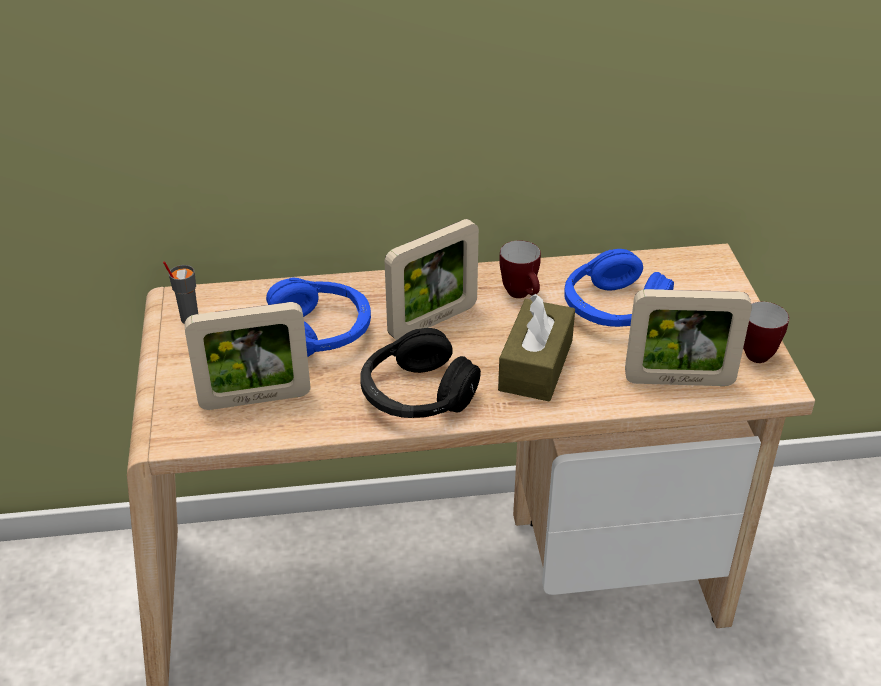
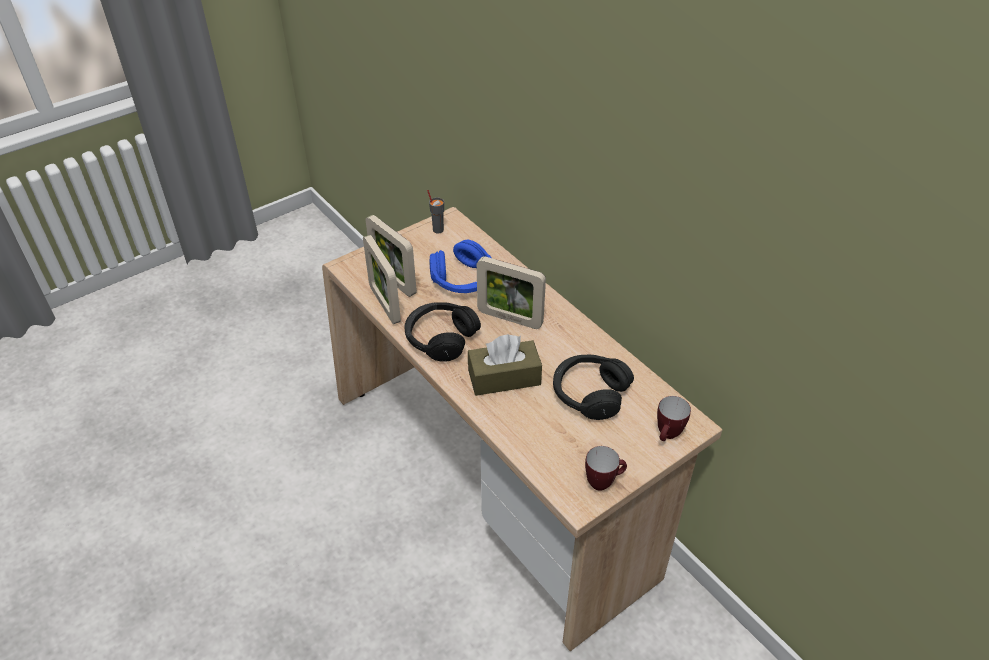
camera: 60 degrees right, 5 degrees up
mug [499,240,541,298] -> mug moved to [657,396,691,441]
blue headphones [564,249,674,327] -> black headphones [553,355,634,420]
picture frame [625,289,752,386] -> picture frame moved to [363,235,401,324]

